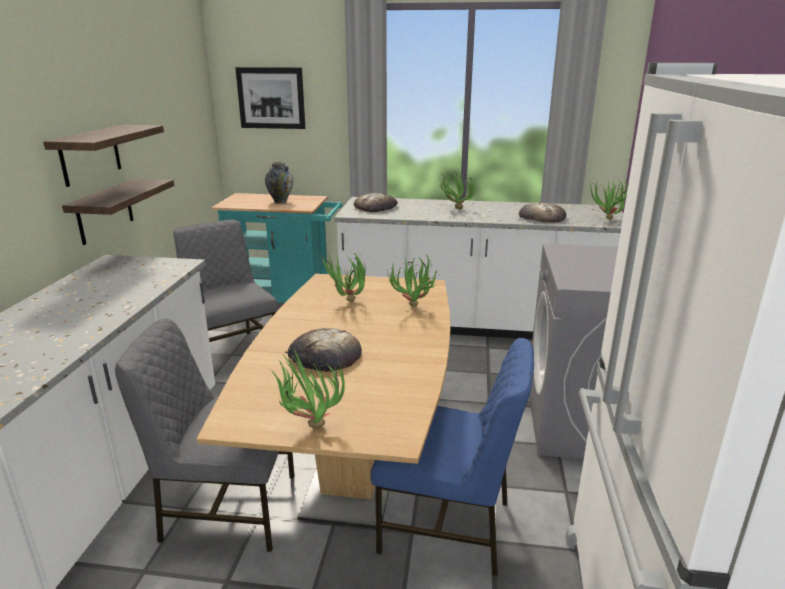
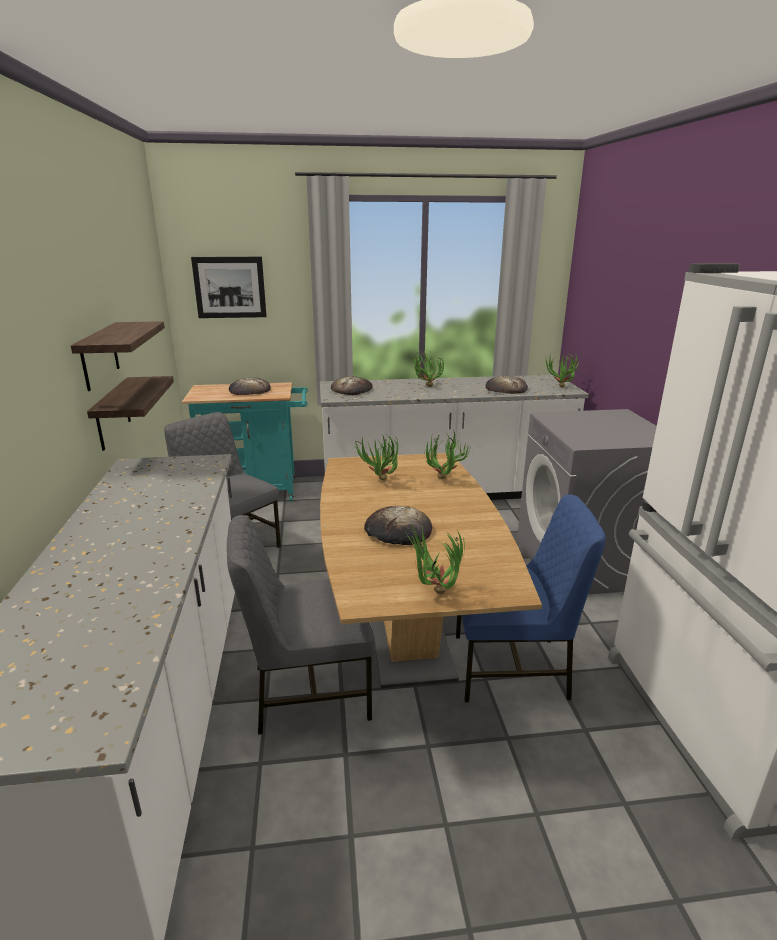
camera: 15 degrees left, 0 degrees up
vase [265,162,293,203] -> bread [229,378,271,395]

